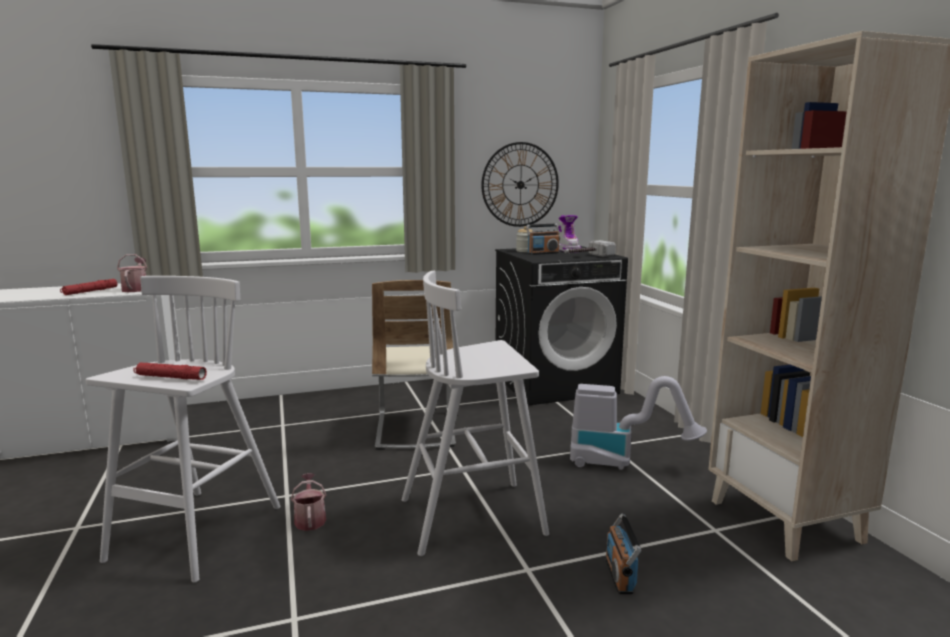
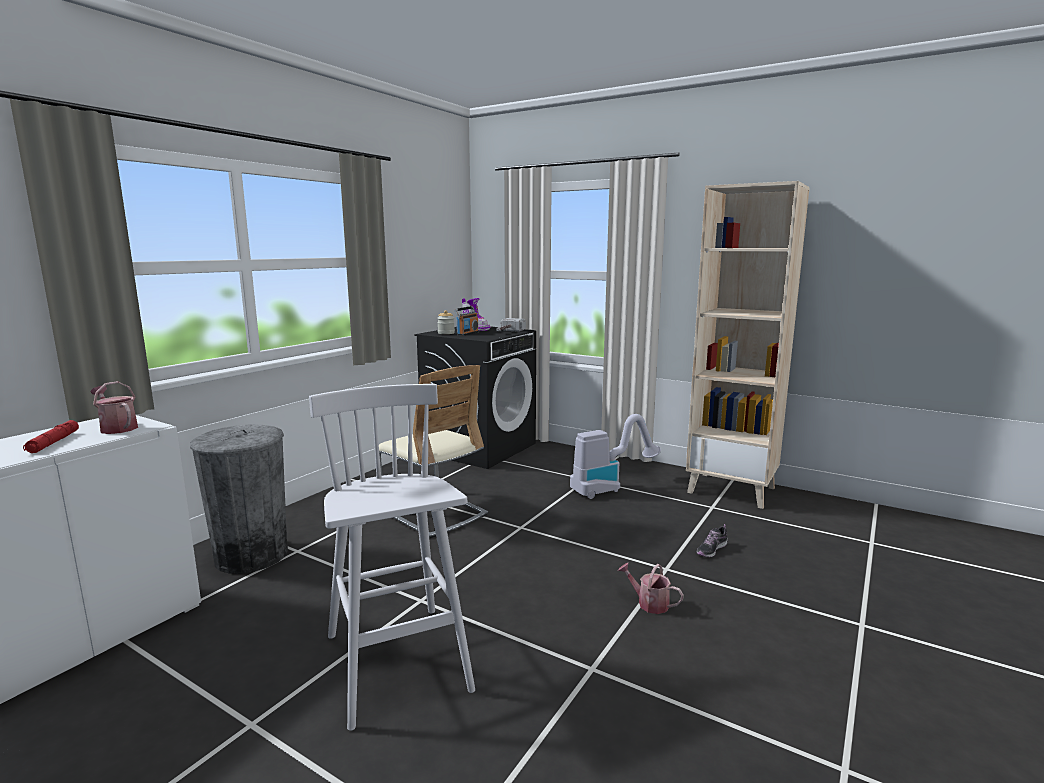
camera: 40 degrees left, 0 degrees up
red flashlight [134,363,207,380] -> none
watering can [291,473,326,531] -> watering can moved to [618,563,684,614]
white stool [402,271,549,556] -> none
wall clock [481,142,559,227] -> none
radio [606,514,641,594] -> shoe [697,524,728,557]
none -> grey trash can [190,425,288,574]

